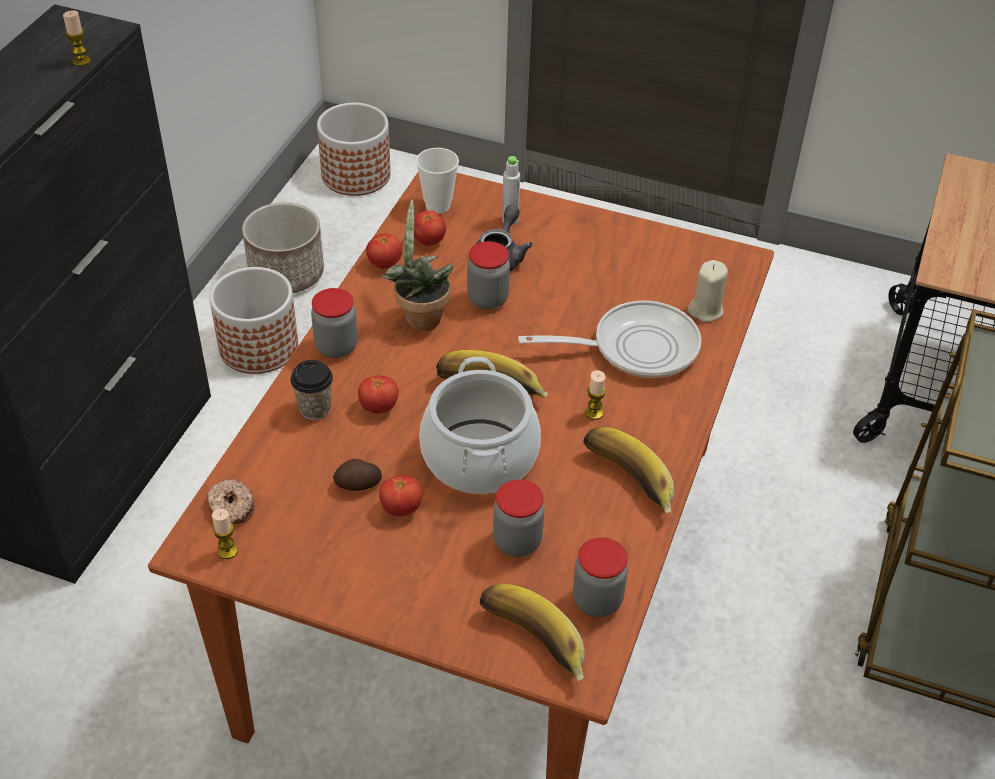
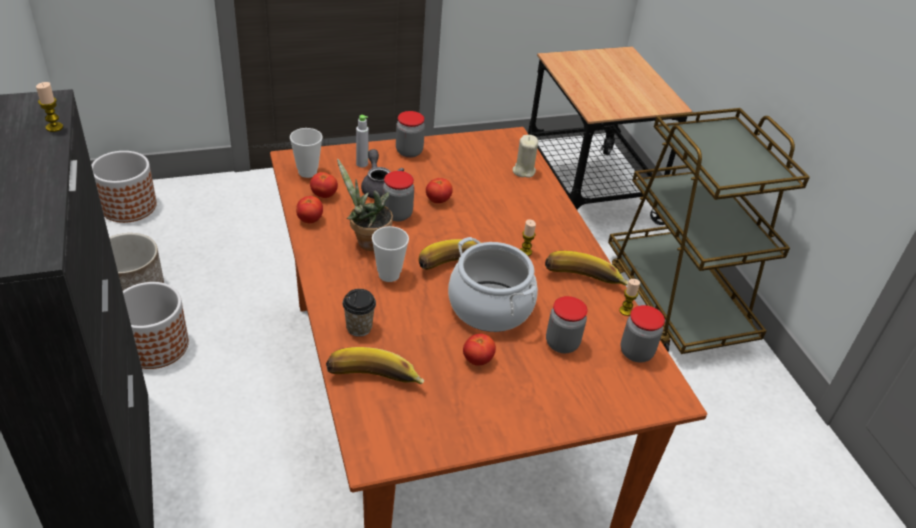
camera: 40 degrees left, 5 degrees down
donut [206,479,254,524] -> none
candle [212,509,238,559] -> candle moved to [619,279,640,316]
jar [311,288,358,358] -> jar moved to [396,111,425,158]
potato [333,459,382,491] -> none
tomato [358,376,399,413] -> tomato moved to [426,178,453,203]
banana [479,583,585,681] -> banana moved to [326,347,424,384]
frying pan [518,301,701,378] -> none
none -> cup [372,226,409,282]

